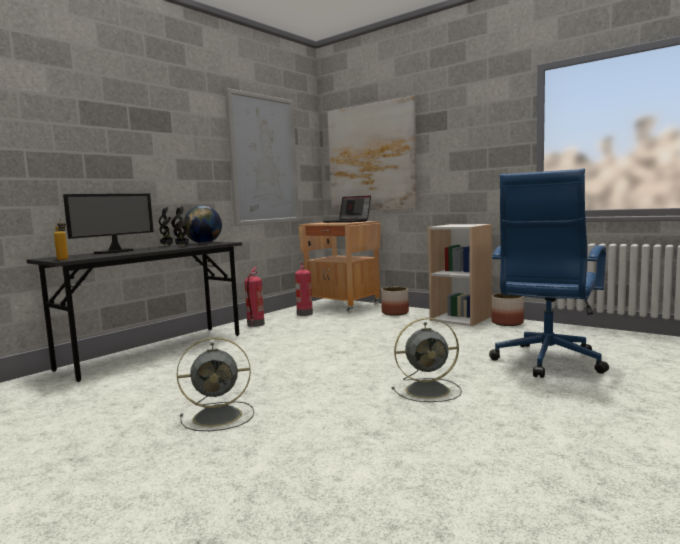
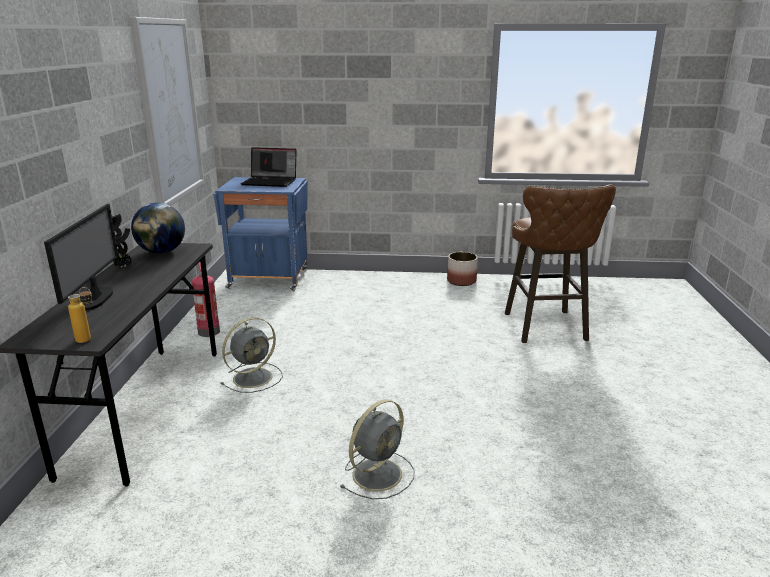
camera: 35 degrees left, 15 degrees up
potted plant [171,206,189,246] -> none
fire extinguisher [295,263,313,316] -> none
brown cart [299,221,381,313] -> blue cart [214,177,308,292]
picture [328,96,417,211] -> none
planter [381,287,409,316] -> none
grey fan [392,318,462,402] -> grey fan moved to [221,317,283,393]
bookcase [428,224,492,326] -> none
blue office chair [489,168,609,378] -> brown stool [505,184,616,343]

